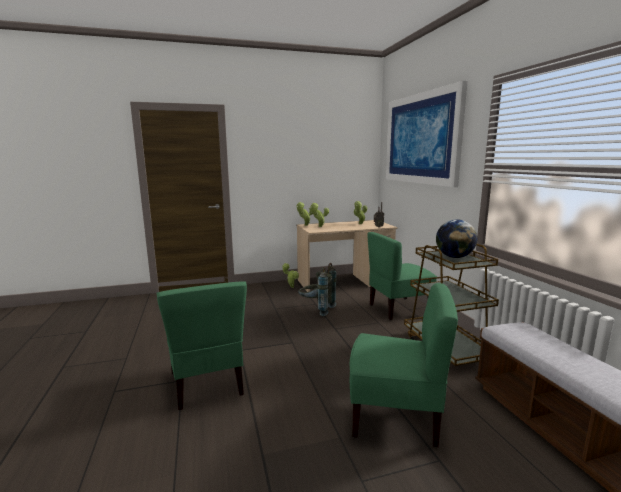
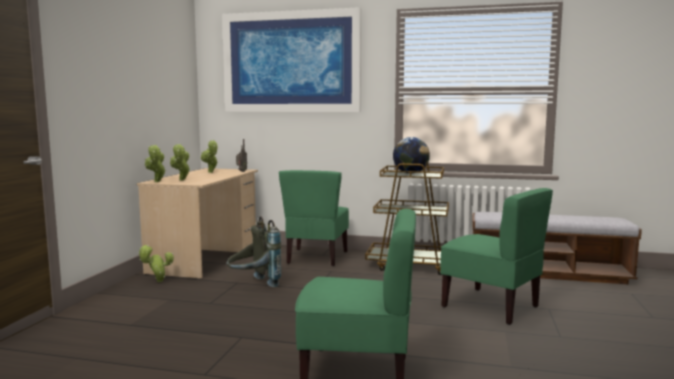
camera: 60 degrees left, 5 degrees down
green chair [349,283,458,447] -> green chair turned 90 degrees clockwise [440,188,553,325]

